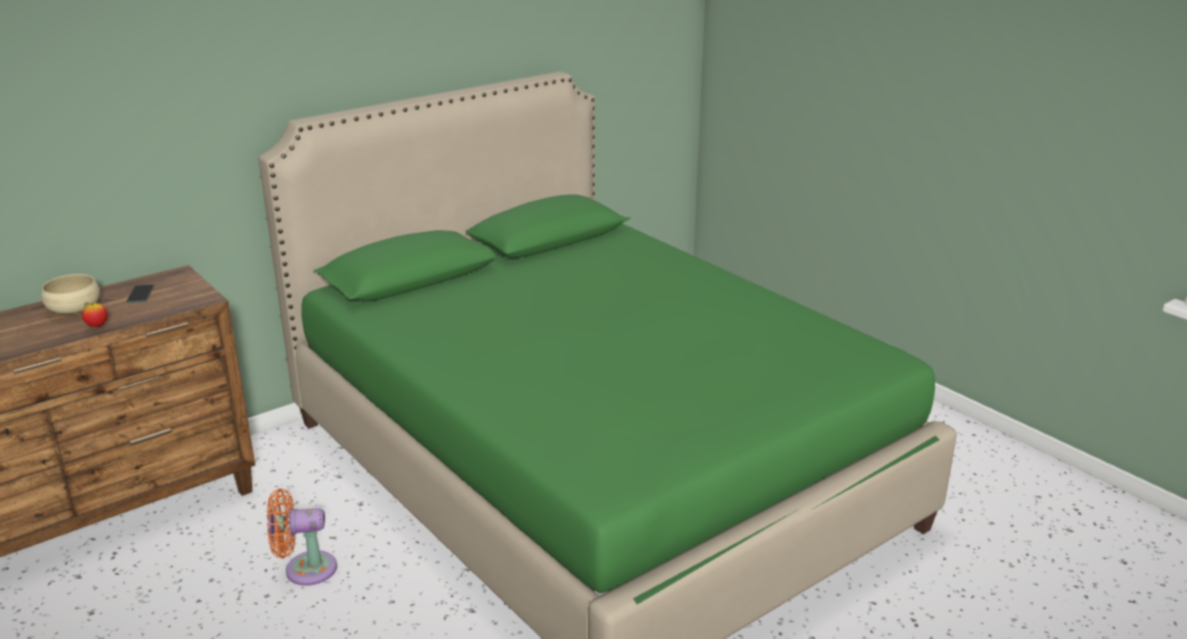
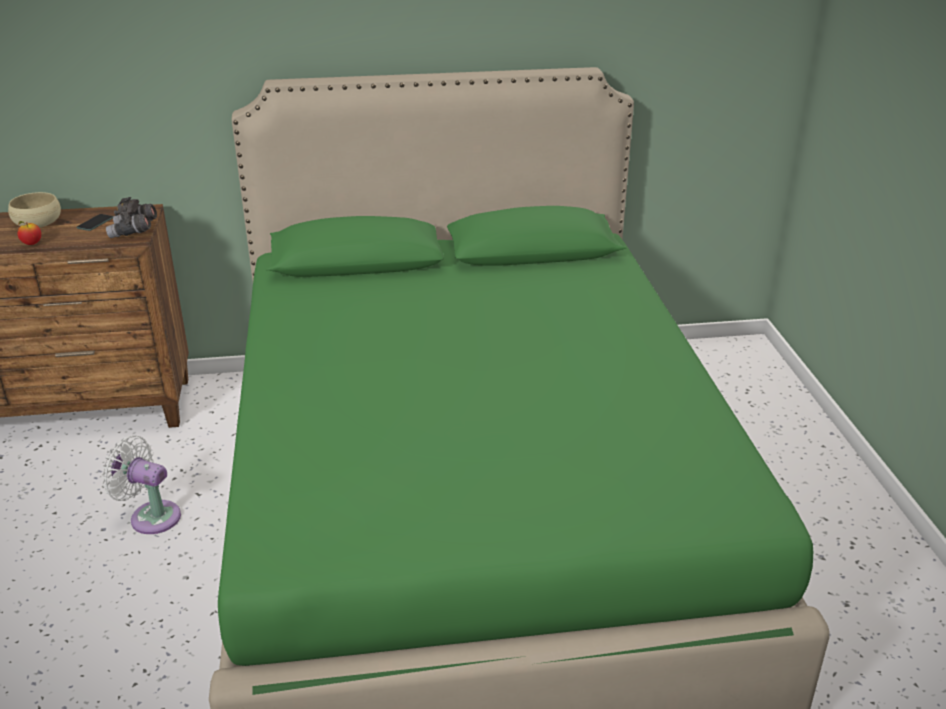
camera: 30 degrees right, 5 degrees up
orange fan [267,489,337,586] -> white fan [101,435,181,534]
none -> grey binoculars [106,197,157,238]

